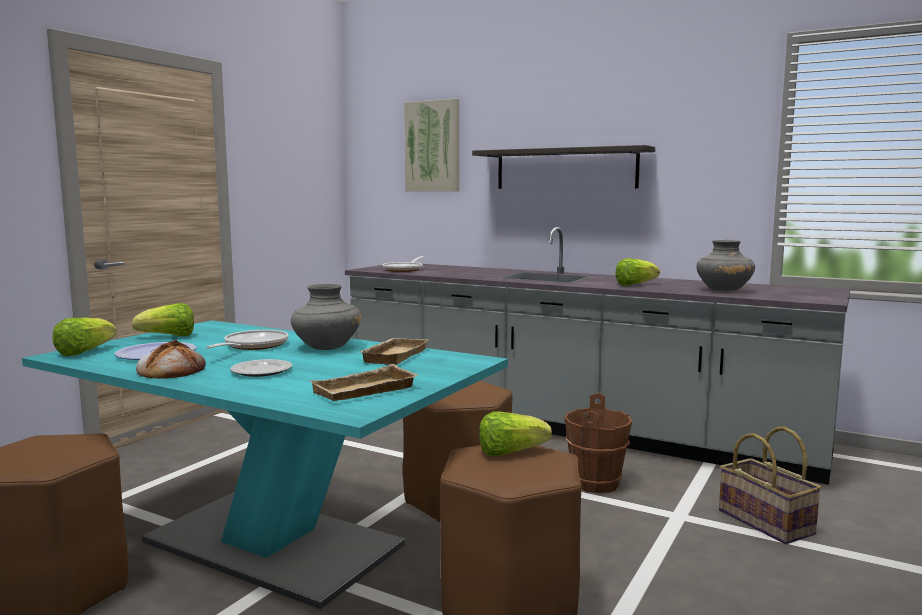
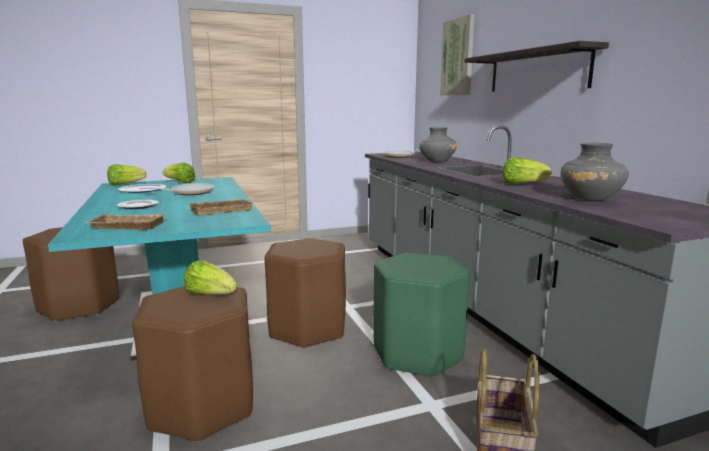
camera: 40 degrees right, 5 degrees up
bread [136,340,206,379] -> none
grey vase [291,284,361,350] -> grey vase moved to [419,127,457,162]
brown bucket [564,393,632,493] -> green stool [373,253,470,378]

